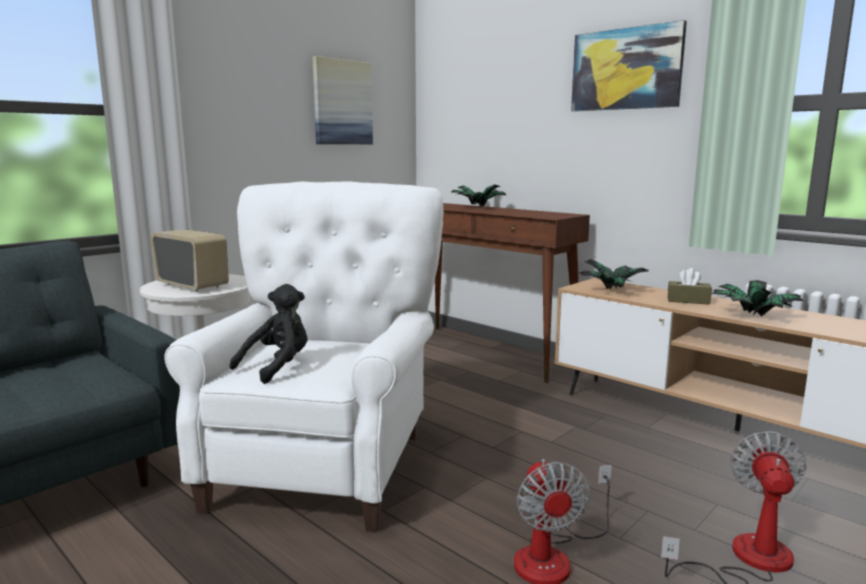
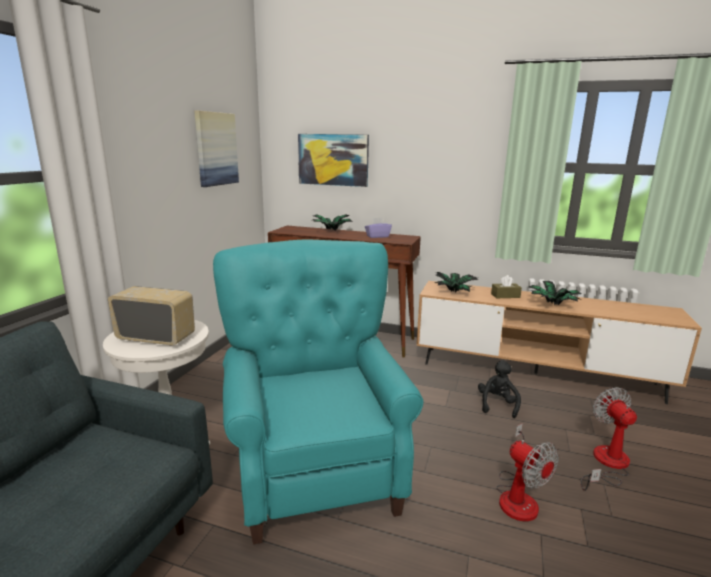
camera: 25 degrees left, 5 degrees up
white armchair [164,181,443,532] -> turquoise armchair [213,239,423,545]
black plush toy [230,284,307,384] -> black plush toy moved to [478,360,521,418]
picture [571,20,687,111] -> picture moved to [298,134,369,187]
none -> purple tissue box [365,217,392,238]

